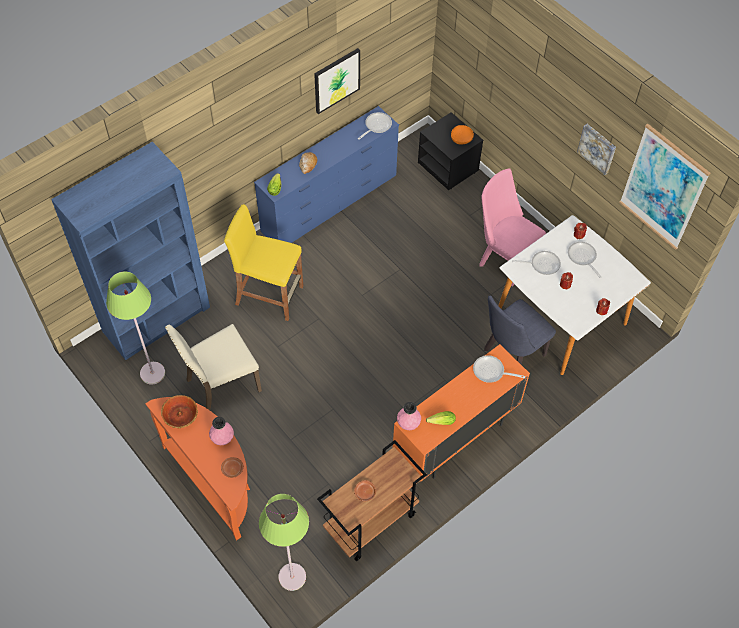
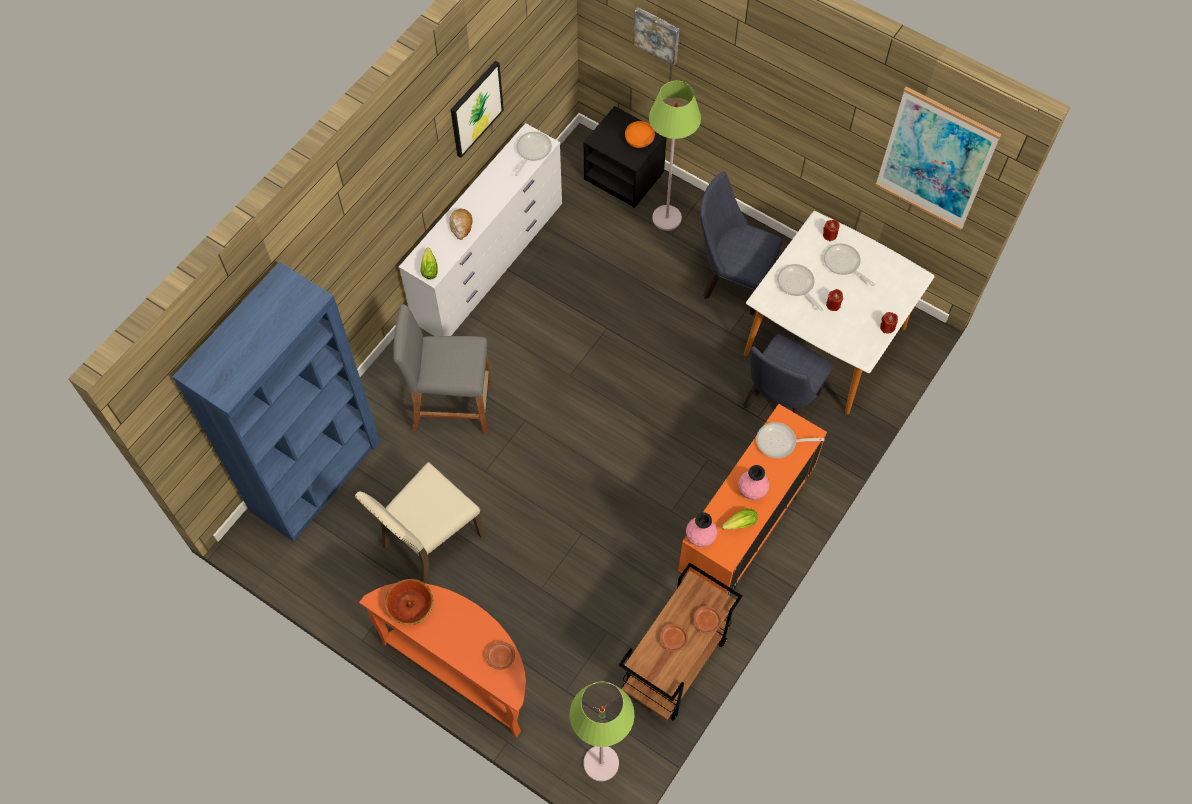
camera: 15 degrees left, 5 degrees up
green floor lamp [106,272,165,384] -> green floor lamp moved to [649,81,701,231]
pink vase [209,417,234,445] -> pink vase moved to [738,465,769,500]
yellow stool [224,204,304,321] -> grey stool [393,304,492,434]
blue dresser [254,106,399,243] -> white dresser [399,123,562,336]
pink chair [479,168,546,287] -> blue chair [700,171,782,315]
frying pan [512,251,561,275] -> frying pan turned 105 degrees counterclockwise [777,264,824,311]
picture [577,124,616,175] -> picture moved to [633,7,679,66]
none -> brown plate [693,606,721,633]

